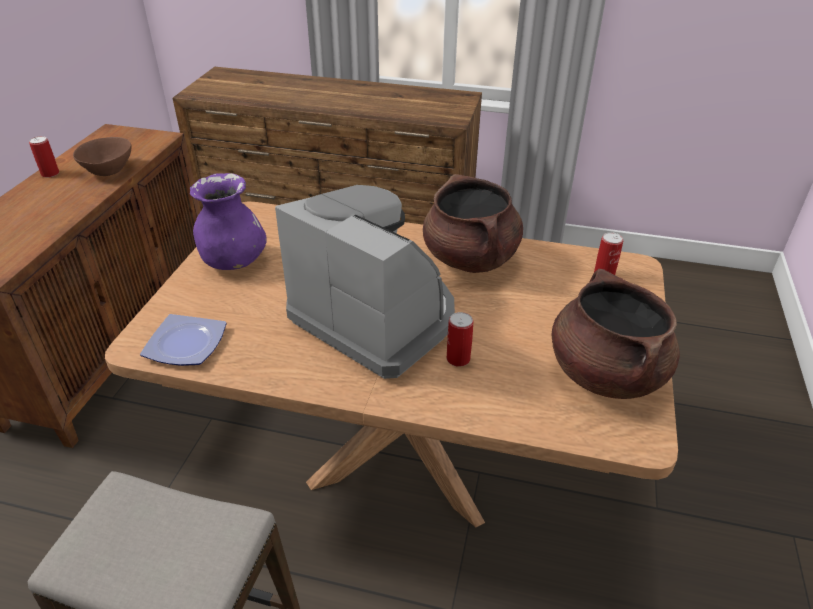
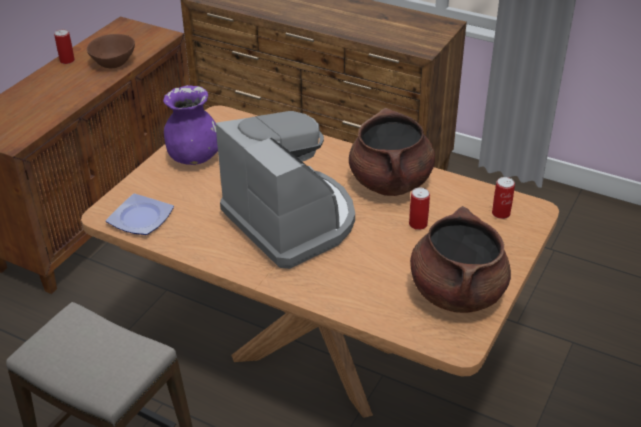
camera: 15 degrees right, 0 degrees up
can [446,312,473,367] -> can moved to [409,188,430,230]

